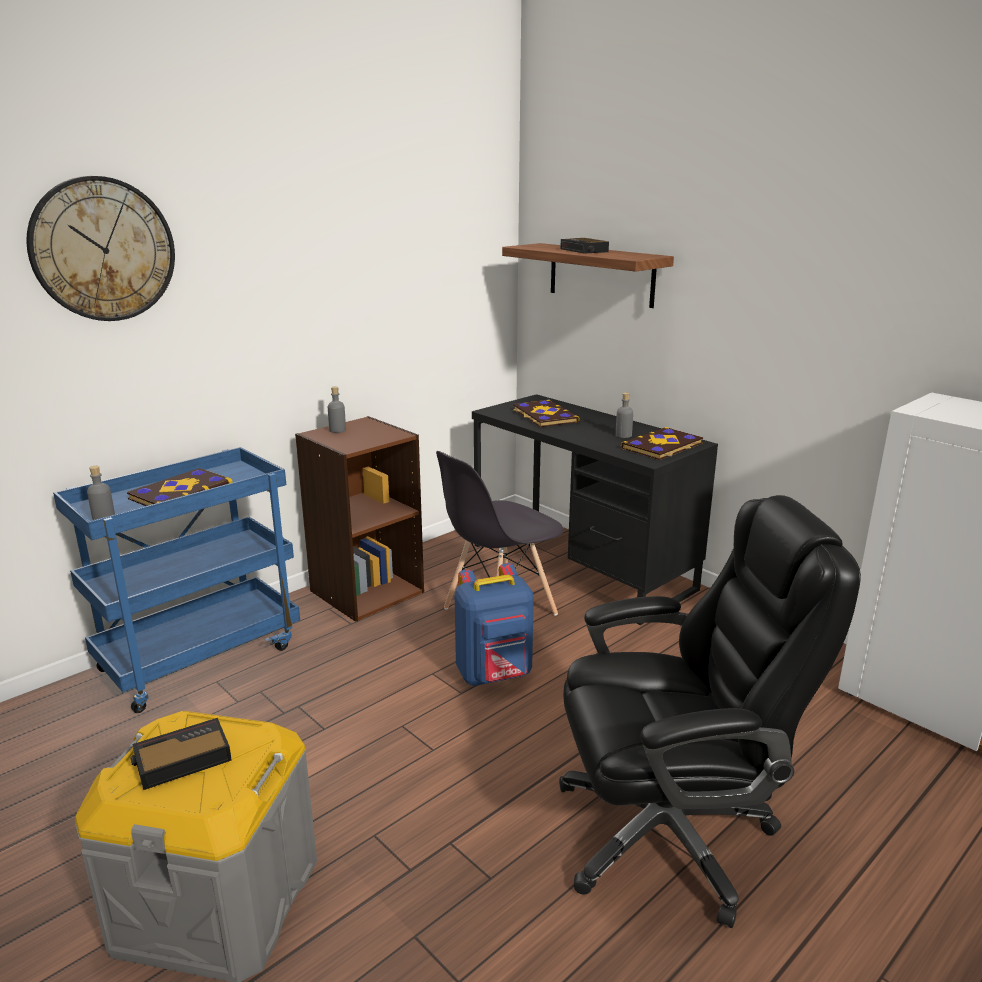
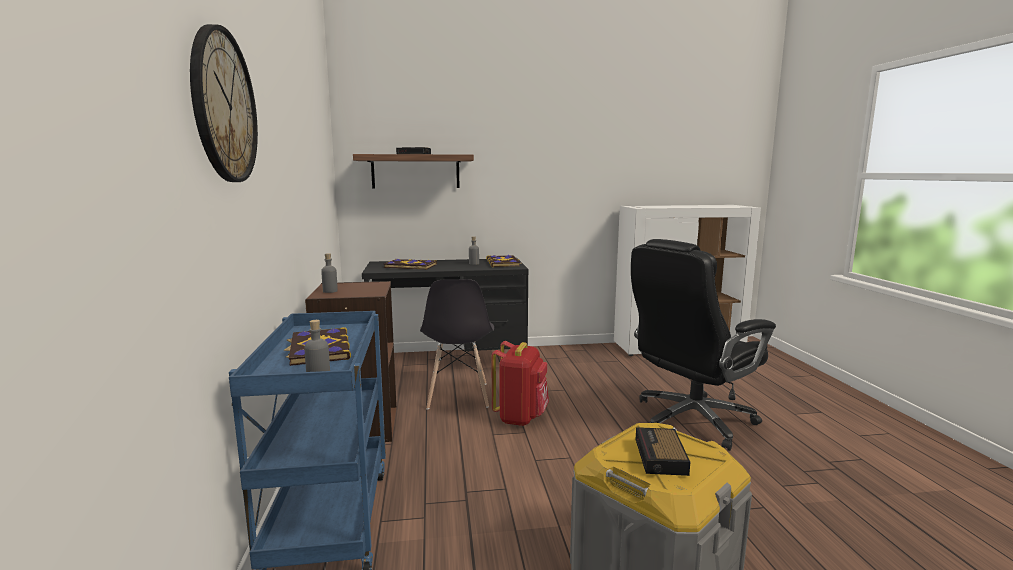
camera: 55 degrees left, 10 degrees down
blue backpack [455,563,534,686] -> red backpack [491,341,549,426]
black office chair [559,495,861,928] -> black office chair turned 150 degrees counterclockwise [631,239,776,451]

